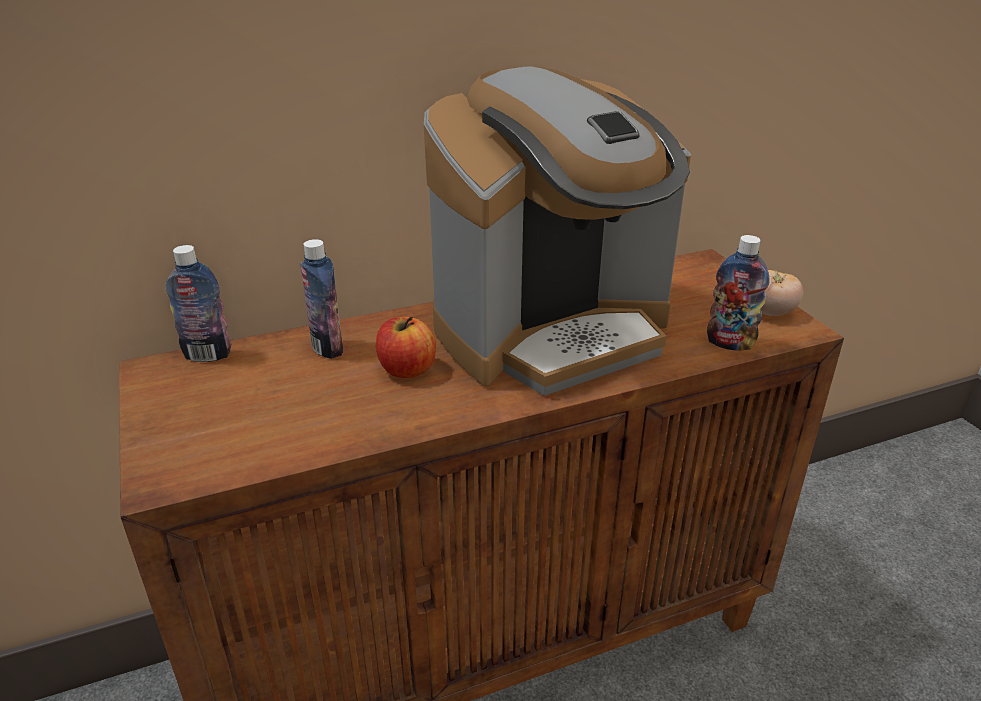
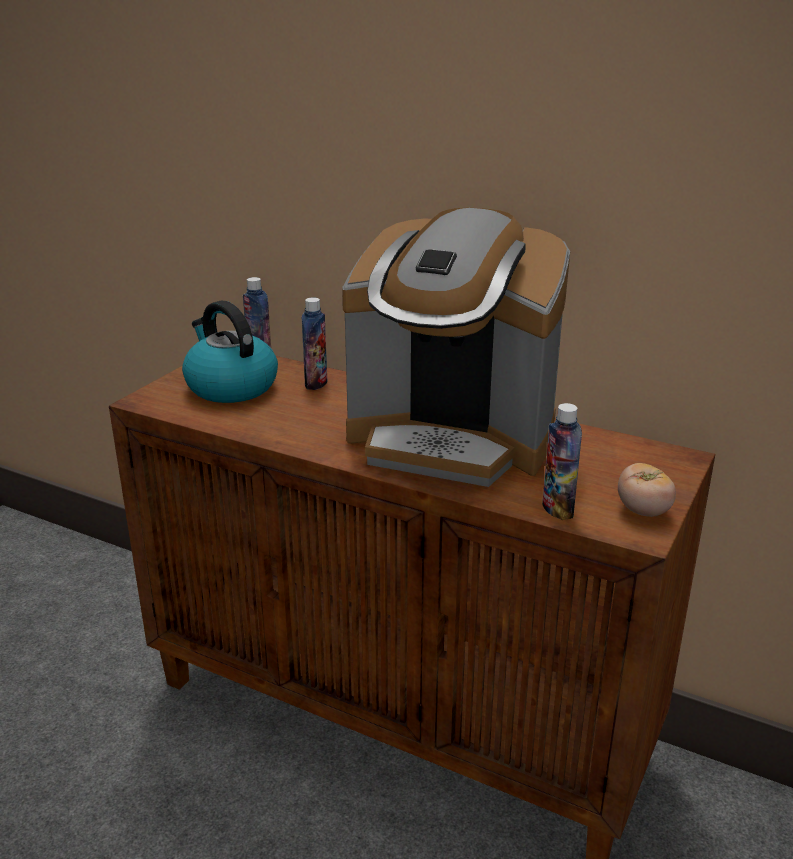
camera: 50 degrees right, 5 degrees down
apple [376,317,436,378] -> none
none -> kettle [182,301,278,403]

